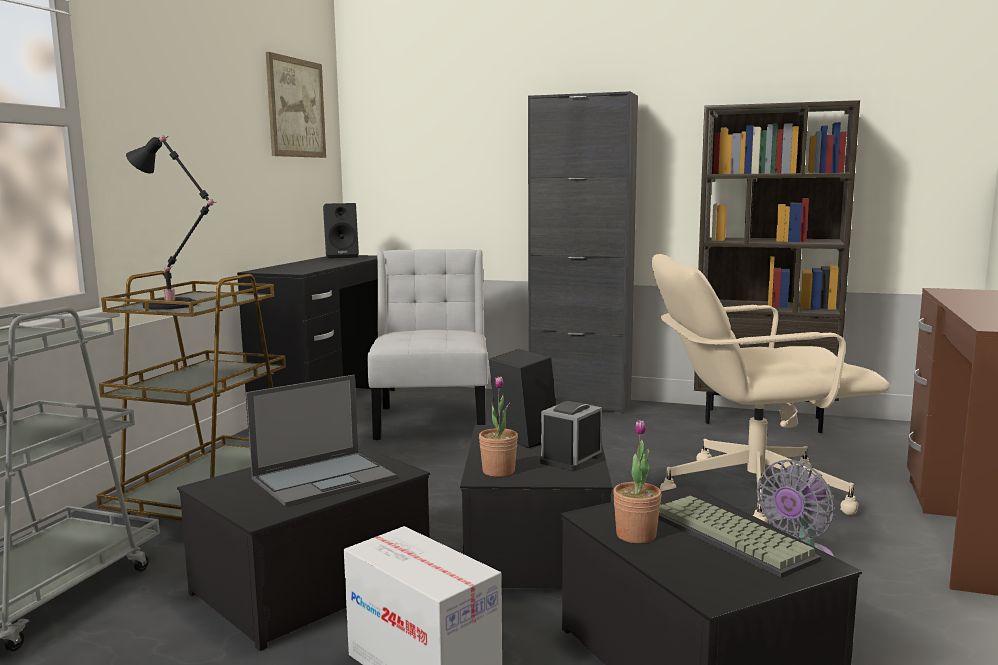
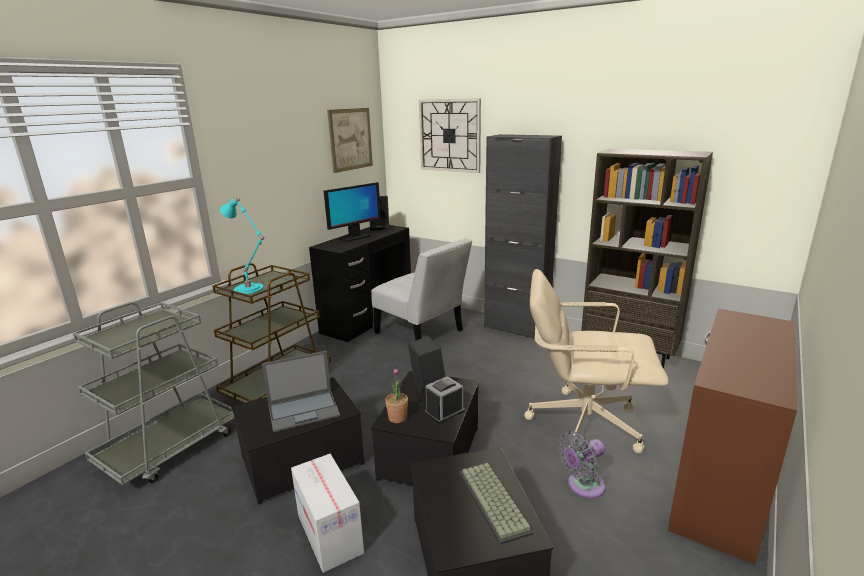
camera: 15 degrees right, 10 degrees up
black table lamp [126,136,214,310] -> turquoise table lamp [220,198,266,294]
white chair [367,249,488,440] -> white chair turned 120 degrees clockwise [371,238,472,341]
potted plant [613,420,662,544] -> none
none -> monitor [324,182,381,242]
none -> wall clock [419,98,481,173]

